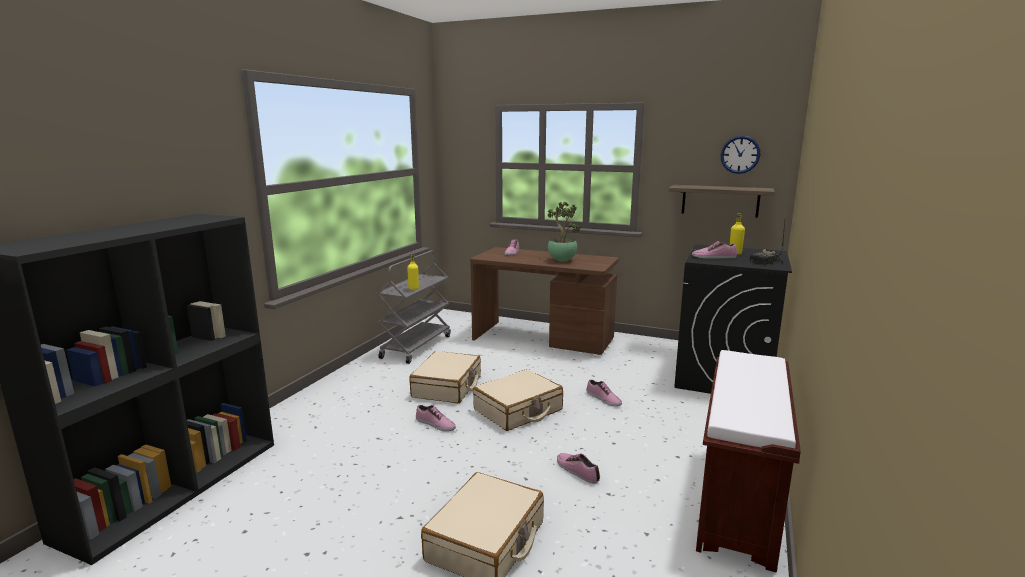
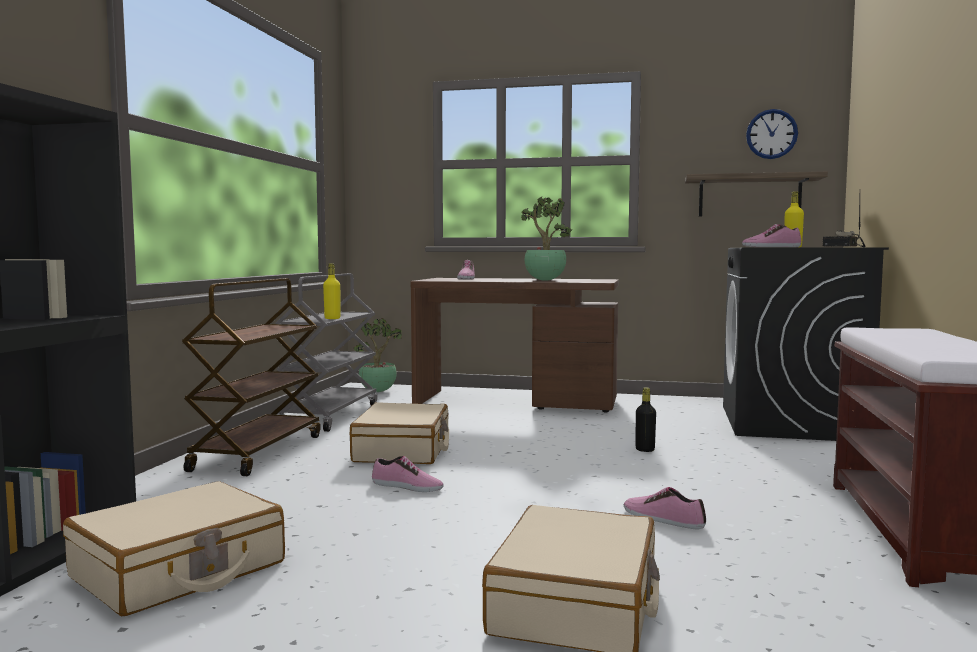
camera: 10 degrees left, 10 degrees down
beige suitcase [473,369,563,431] -> beige suitcase moved to [63,481,285,616]
shoe [586,380,622,406] -> black bottle [636,387,656,452]
none -> brown cart [182,278,321,476]
none -> potted plant [354,318,402,392]

